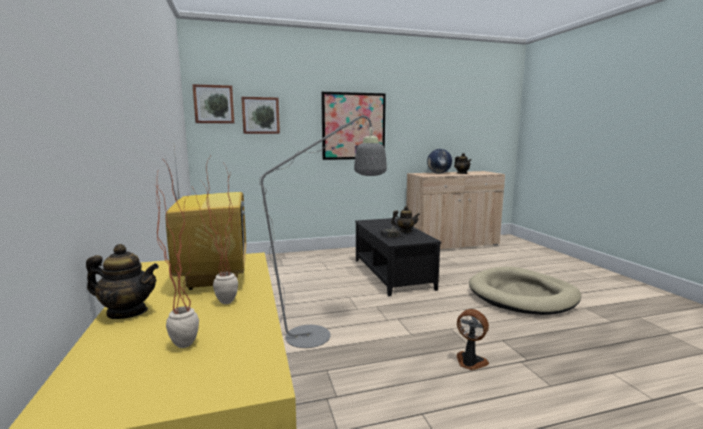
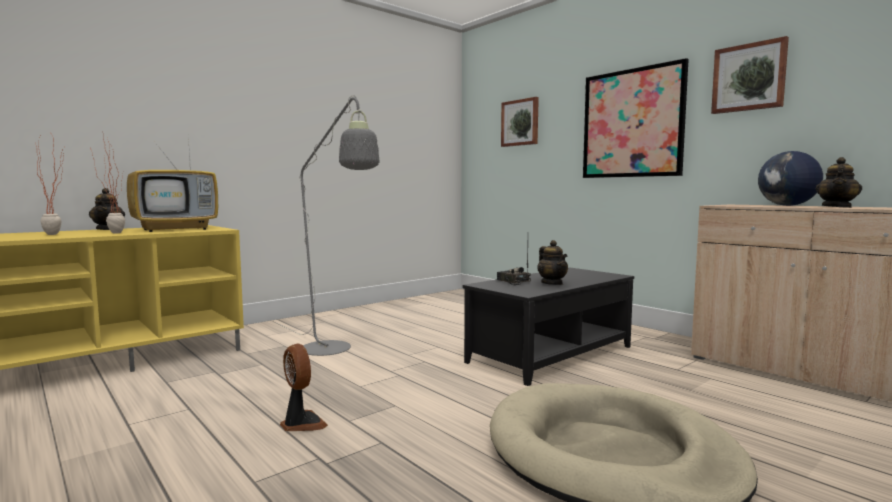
camera: 65 degrees right, 5 degrees down
picture [192,84,234,123] -> picture moved to [711,36,789,114]
fan [457,309,489,370] -> fan turned 45 degrees counterclockwise [280,344,328,431]

